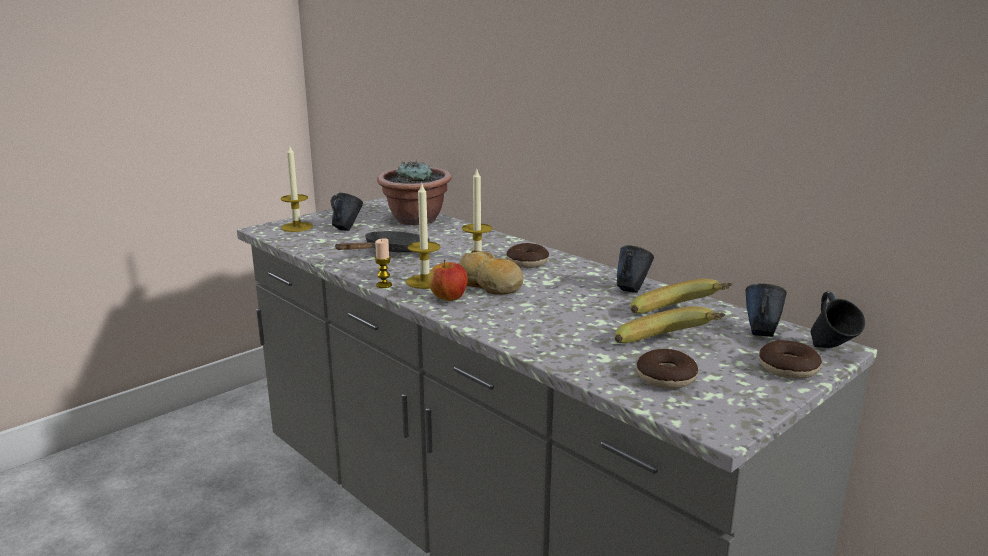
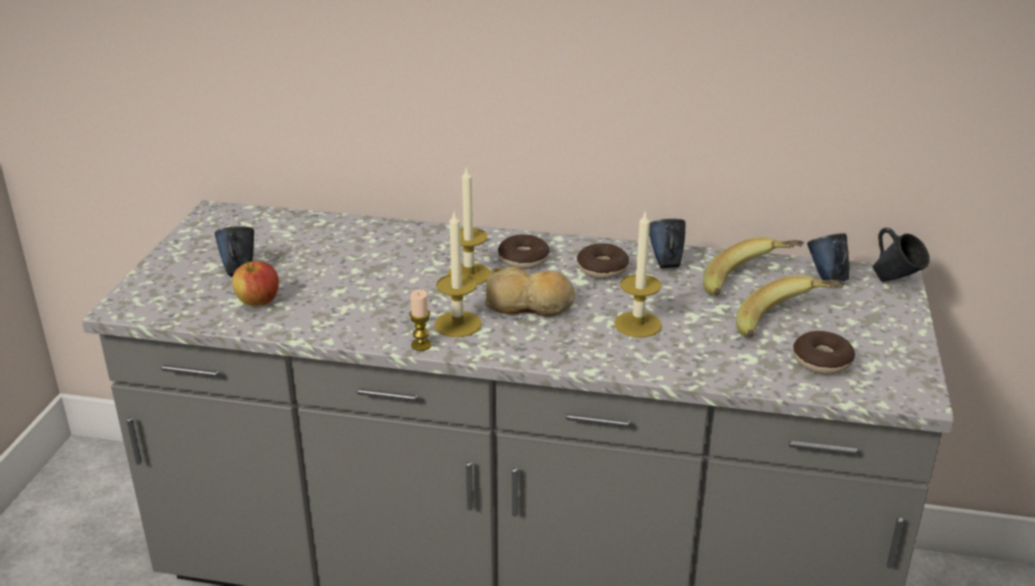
camera: 35 degrees left, 10 degrees up
candle [281,144,313,232] -> candle moved to [614,210,662,337]
black frying pan [335,231,430,253] -> none
potted plant [377,160,452,225] -> none
apple [428,259,468,301] -> apple moved to [232,261,279,306]
donut [759,340,822,379] -> donut moved to [577,243,629,279]

